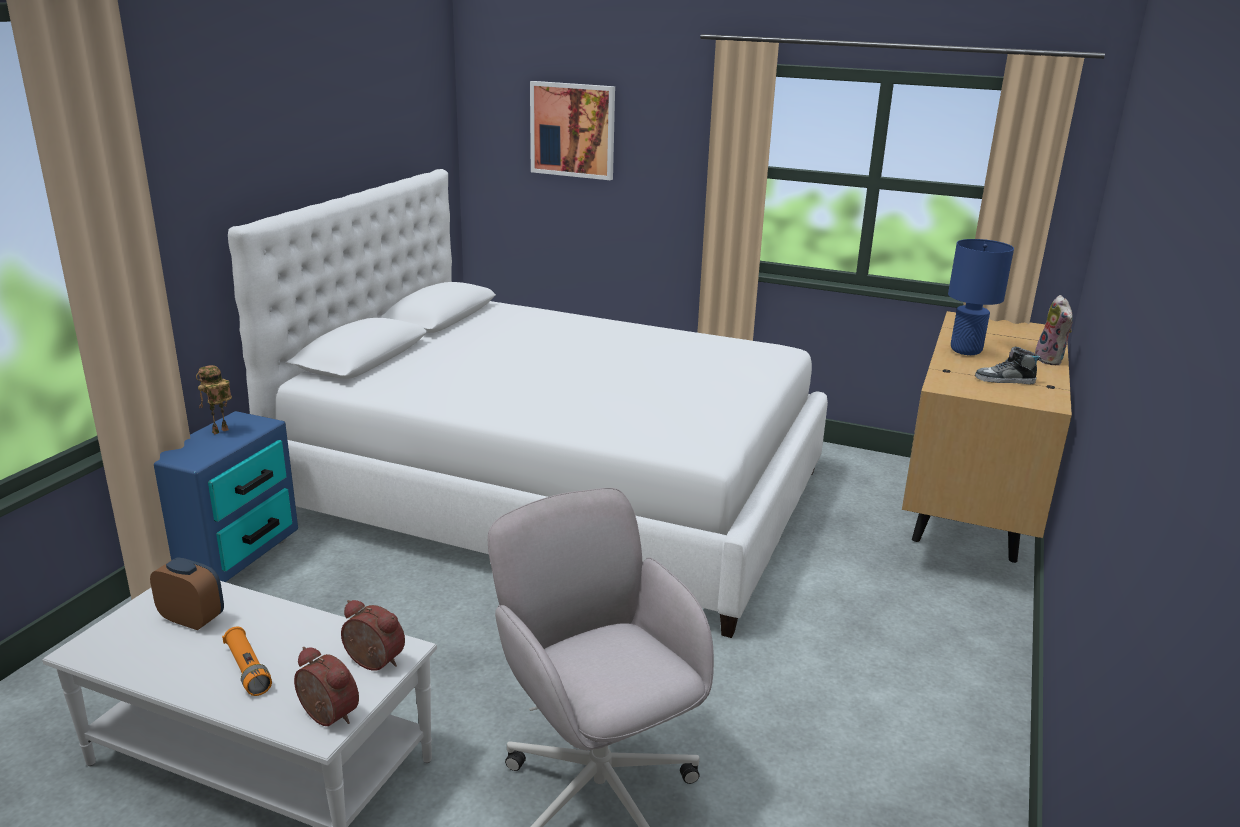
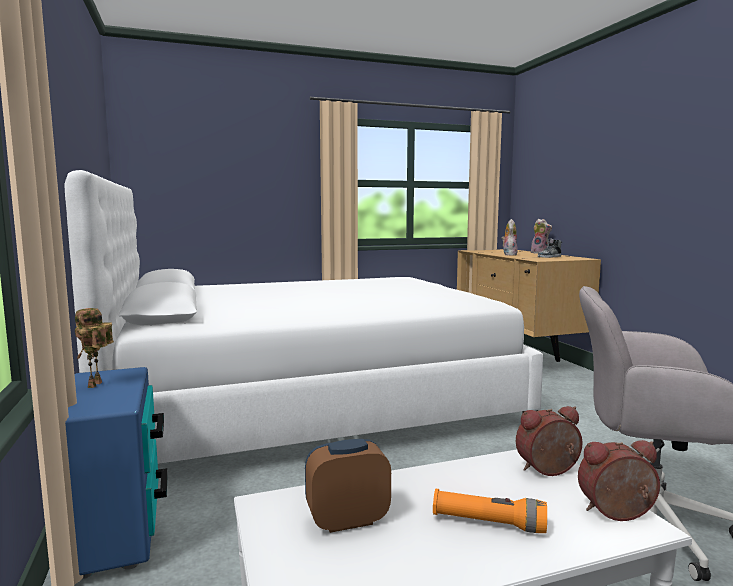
camera: 40 degrees left, 15 degrees down
picture [530,81,615,180] -> none
blue table lamp [948,239,1014,355] -> plush toy [501,219,518,256]

